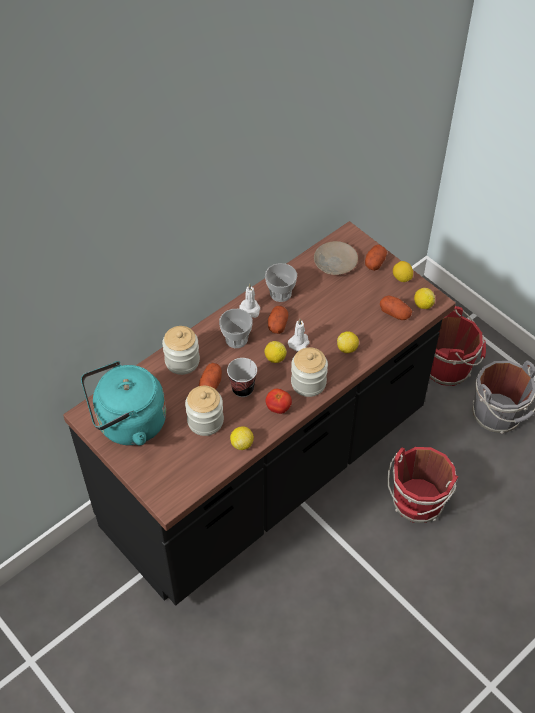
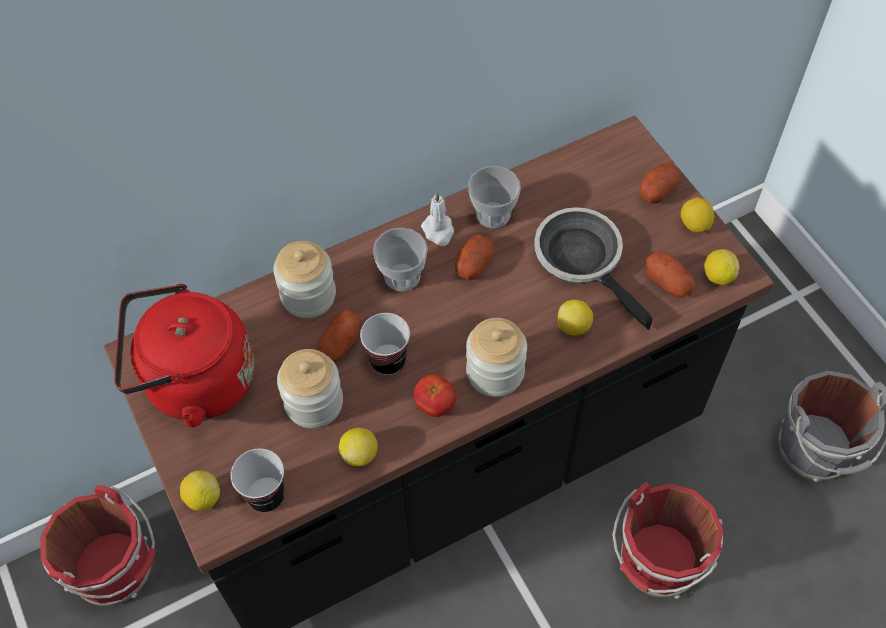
camera: 15 degrees right, 5 degrees up
turquoise kettle [81,361,166,446] -> red kettle [114,284,254,427]
lemon [264,341,287,363] -> lemon moved to [180,470,220,511]
white candle [288,319,310,352] -> none
beige plate [314,241,358,275] -> none
red bucket [430,306,486,386] -> red bucket moved to [41,485,156,606]
none -> cup [231,449,285,512]
none -> frying pan [534,207,653,330]

